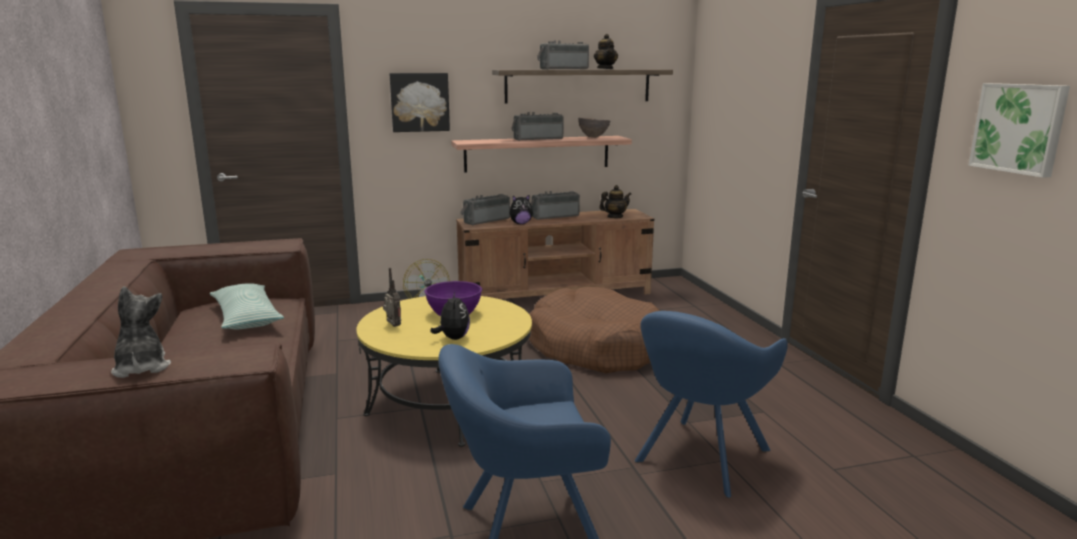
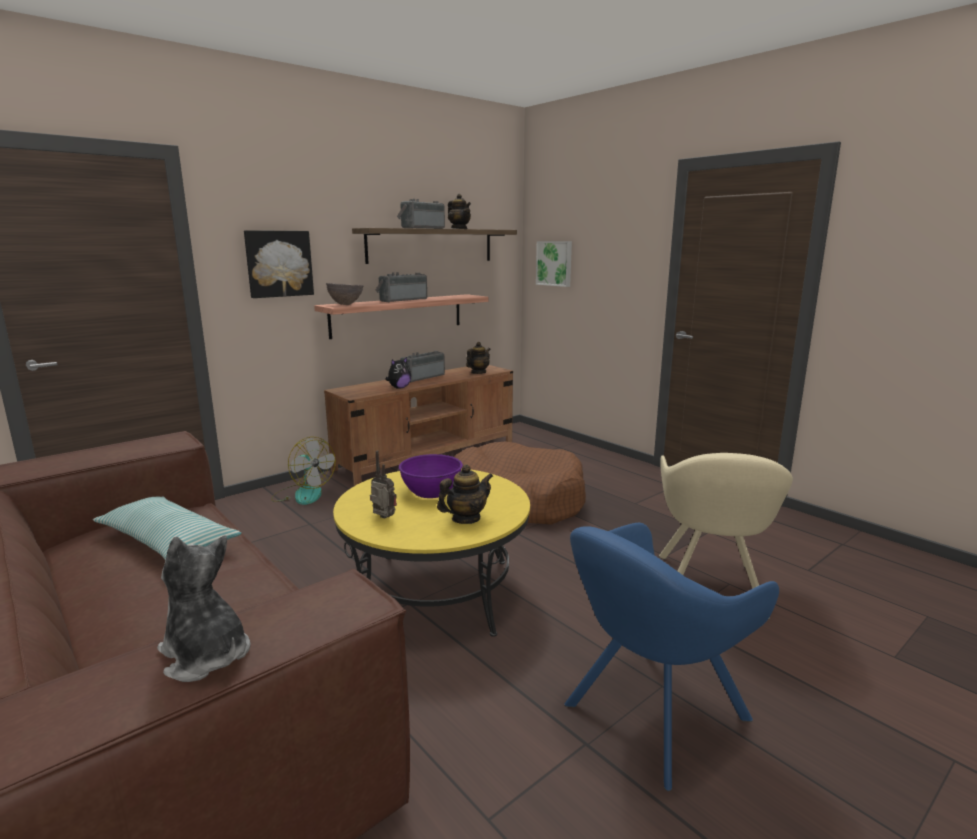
camera: 25 degrees left, 0 degrees up
plush toy [430,292,470,340] -> teapot [437,464,493,524]
radio [460,194,510,225] -> none
brown bowl [578,118,610,138] -> brown bowl moved to [326,283,363,305]
blue armchair [634,311,788,498] -> beige armchair [659,453,793,619]
picture [968,83,1070,178] -> picture moved to [536,241,572,287]

